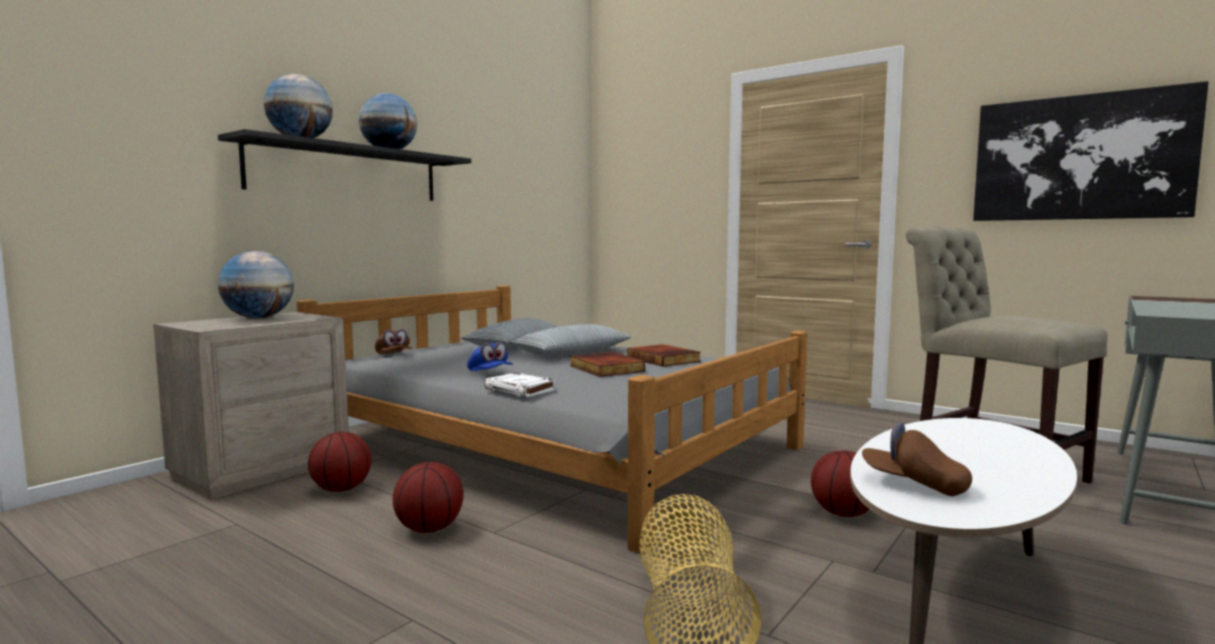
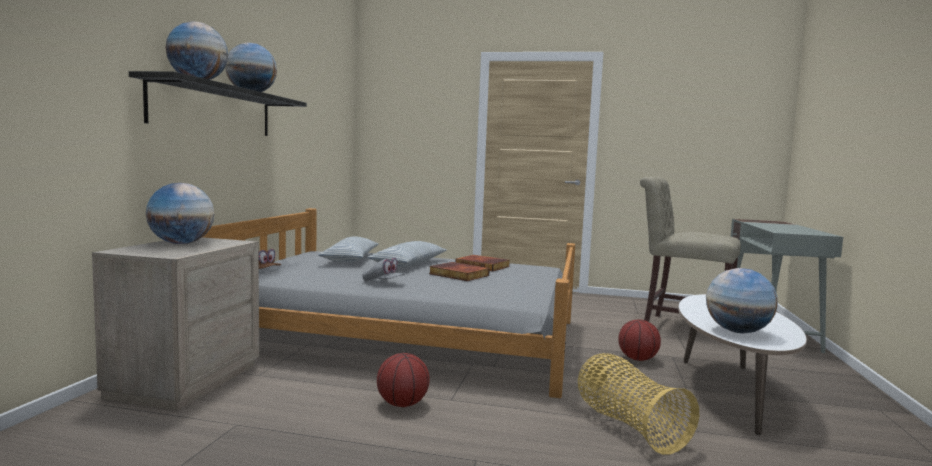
camera: 25 degrees left, 0 degrees up
basketball [308,432,372,492] -> none
blue cap [467,342,513,371] -> grey cap [363,258,405,281]
white book [484,373,555,397] -> none
brown cap [862,422,972,496] -> globe [706,268,778,333]
picture [973,81,1209,221] -> none

